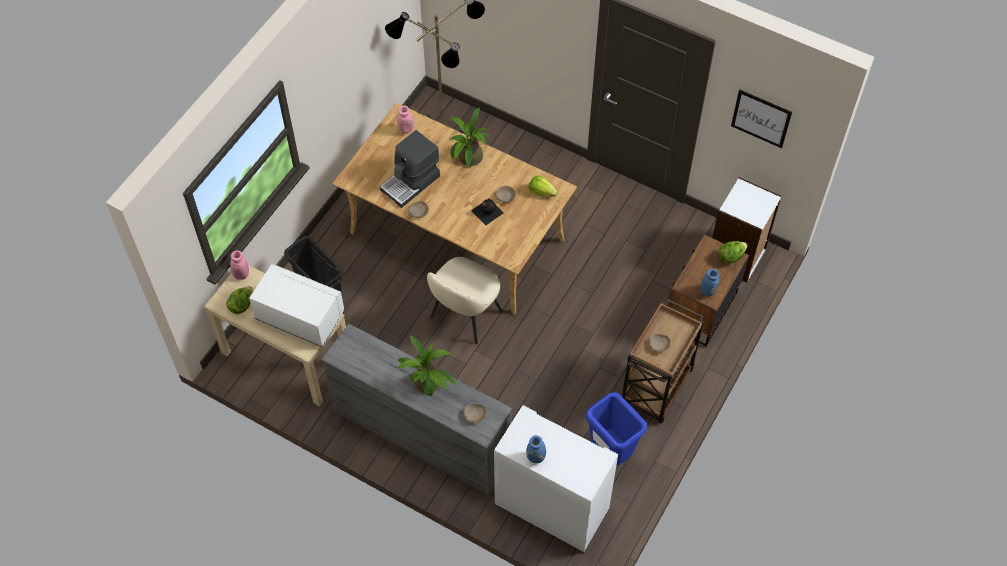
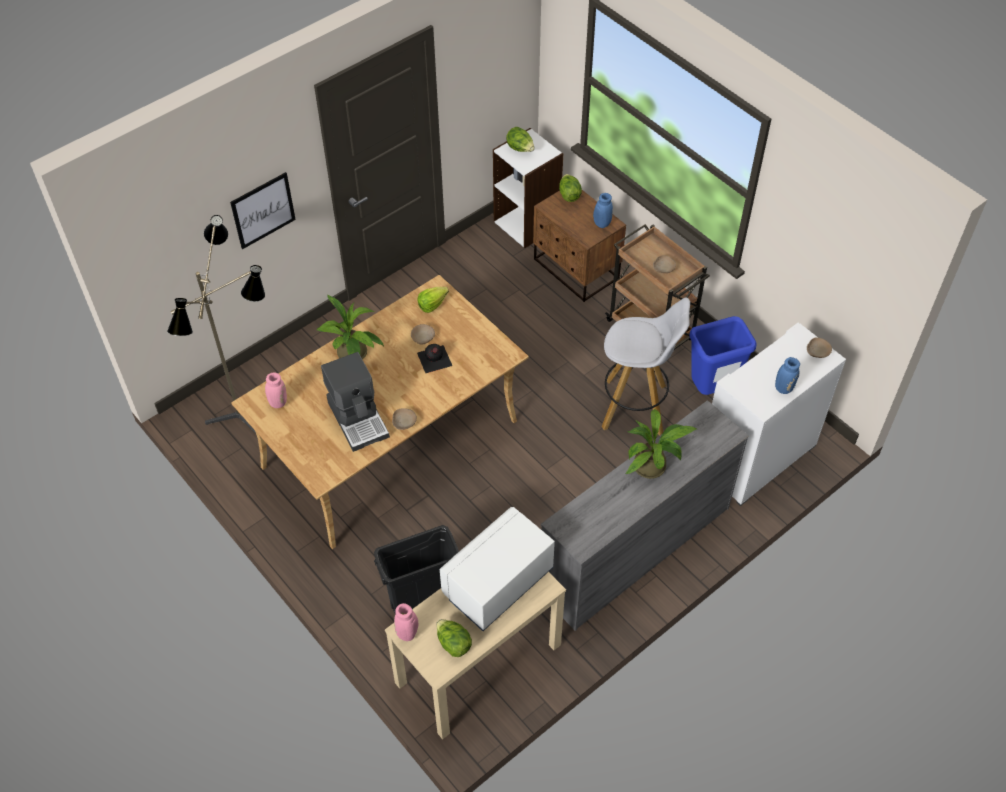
camera: 70 degrees left, 5 degrees down
beige chair [427,257,502,344] -> none
beige bowl [464,403,487,423] -> beige bowl moved to [807,337,832,358]
picture [731,90,792,148] -> picture moved to [230,172,296,249]
none -> lettuce [506,127,535,152]
none -> white stool [602,297,690,435]

